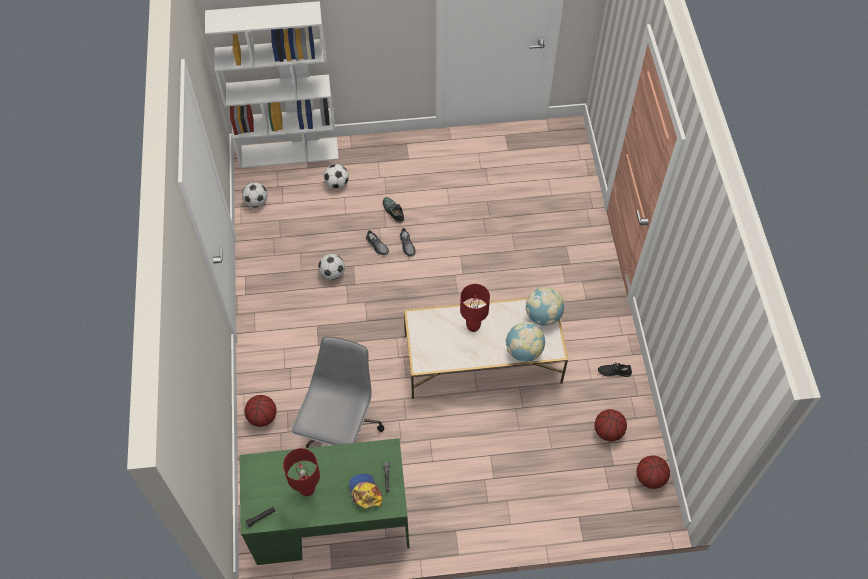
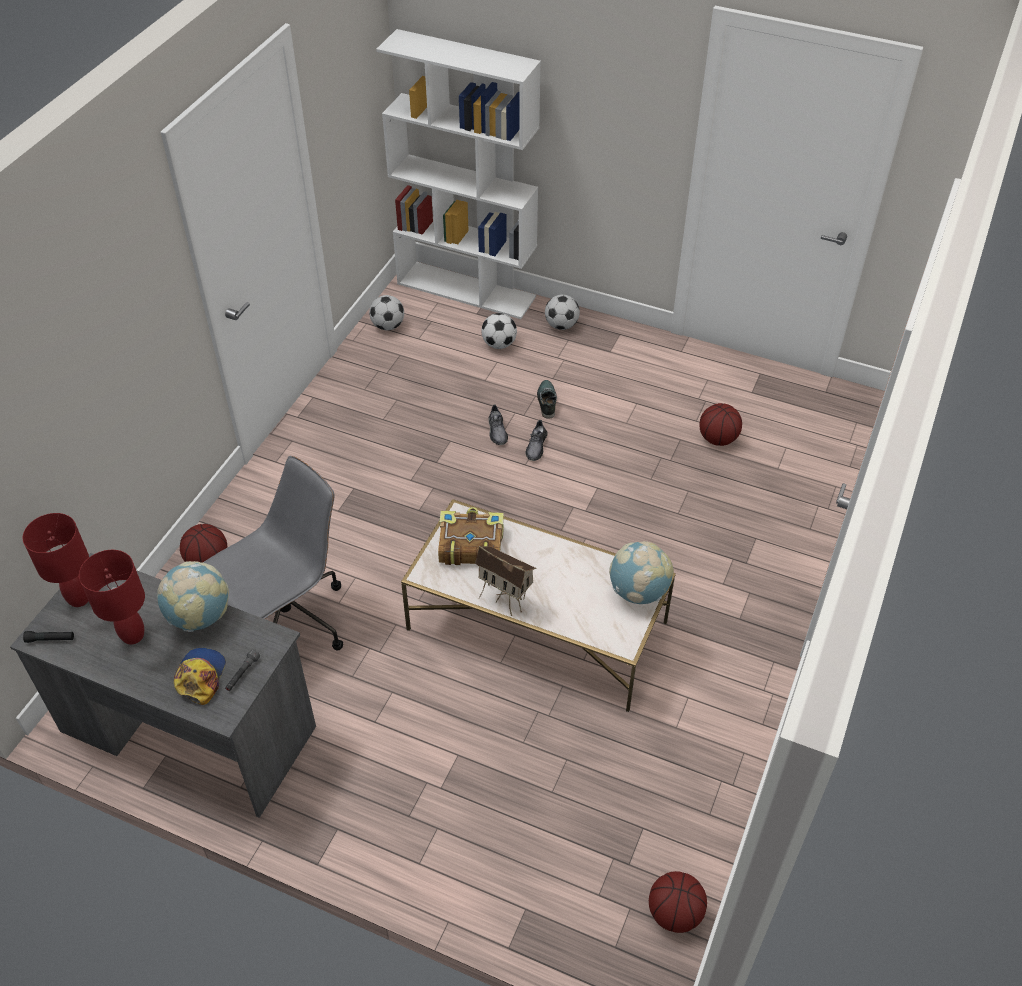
camera: 30 degrees right, 10 degrees down
green desk [239,438,409,565] -> grey desk [10,553,316,818]
football [318,254,345,280] -> football moved to [545,295,580,330]
red table lamp [460,284,490,332] -> red table lamp moved to [23,513,89,607]
globe [505,322,545,362] -> globe moved to [157,561,229,632]
basketball [595,409,627,442] -> basketball moved to [700,403,742,446]
black shoe [598,363,632,377] -> none
none -> book [438,507,504,565]
none -> toy house [475,546,537,616]

